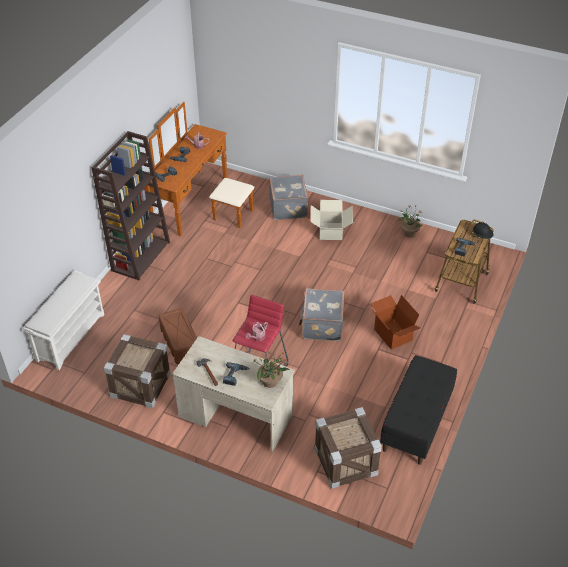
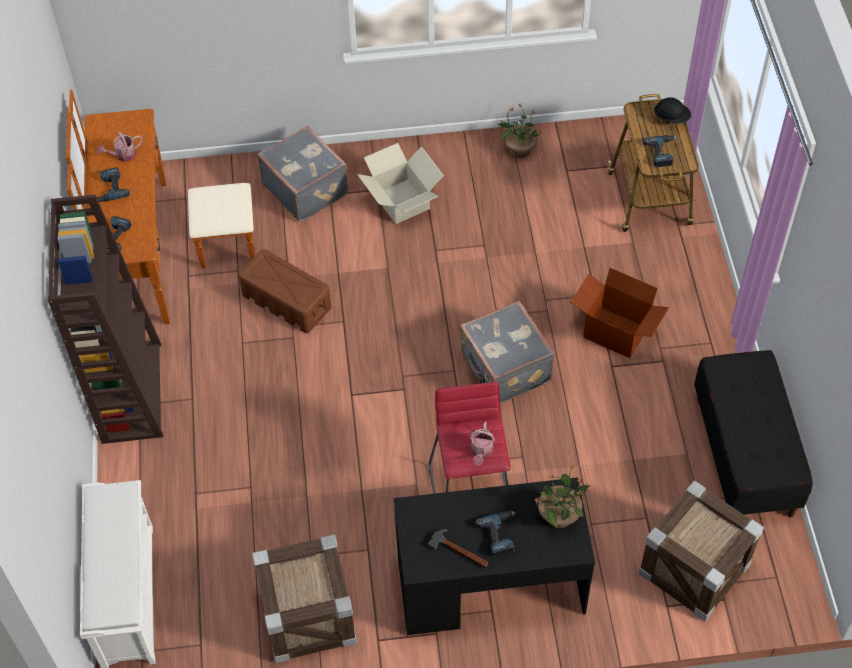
camera: 30 degrees left, 10 degrees up
brown storage box [159,308,197,364] -> brown storage box moved to [239,249,331,333]
beige desk [172,336,295,453] -> black desk [394,477,595,635]

